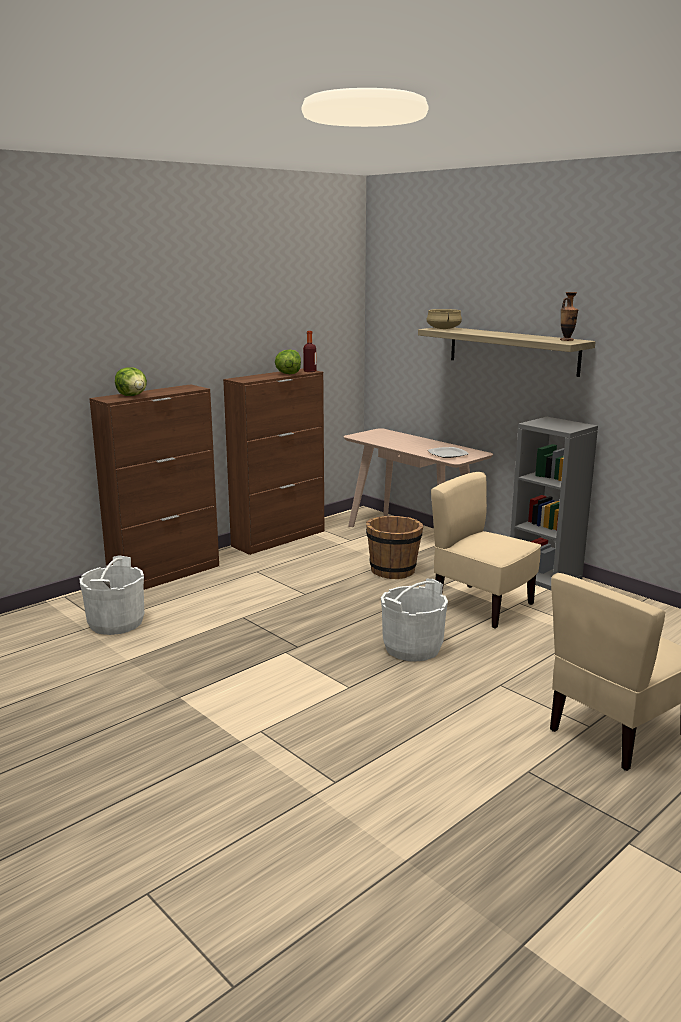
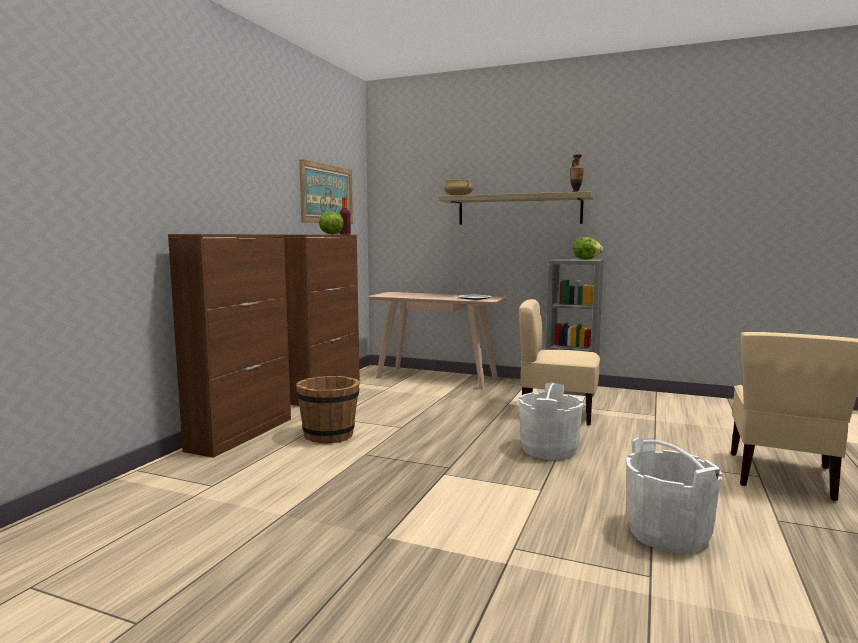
camera: 25 degrees left, 10 degrees down
white bucket [79,555,144,635] -> white bucket moved to [626,438,722,554]
lettuce [115,367,147,396] -> lettuce moved to [573,237,603,260]
brown bucket [366,516,423,579] -> brown bucket moved to [296,376,360,444]
none -> picture [299,159,353,224]

